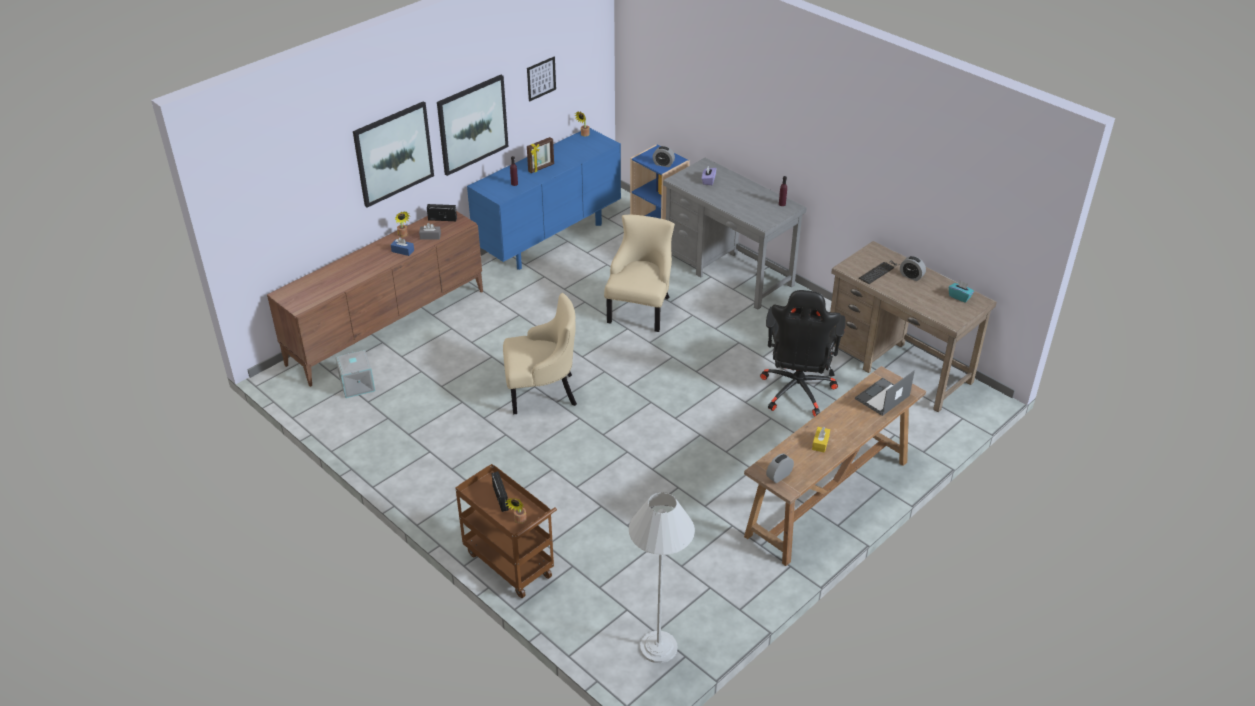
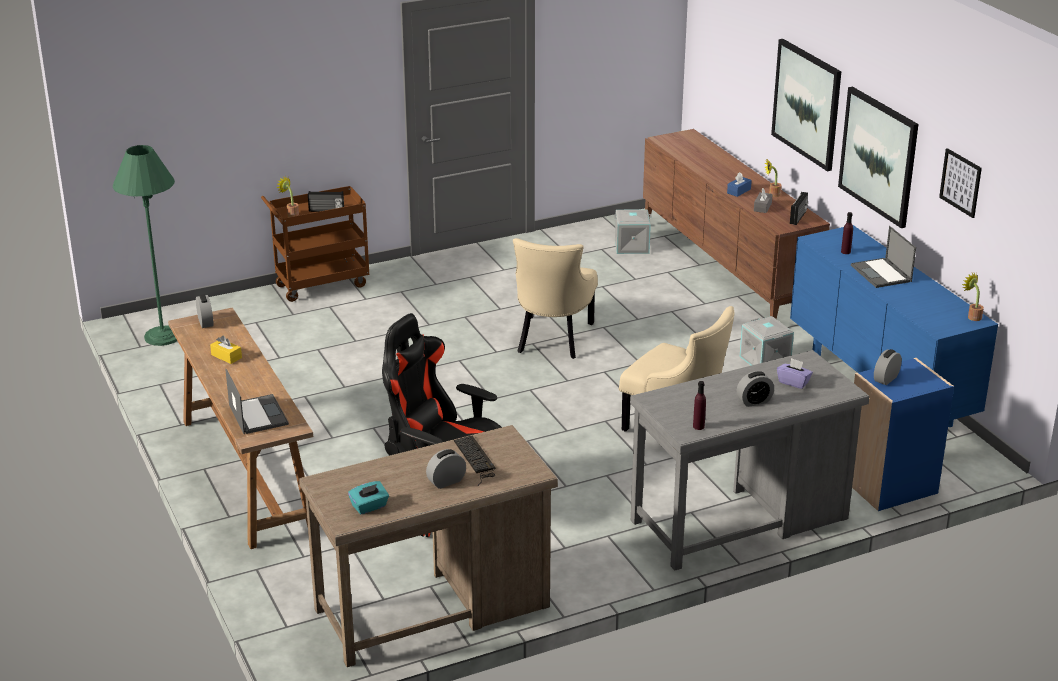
camera: 110 degrees right, 10 degrees down
picture frame [527,137,554,173] -> laptop [851,226,916,288]
white floor lamp [629,492,695,663] -> green floor lamp [113,145,177,346]
none -> alarm clock [737,371,774,407]
none -> grey storage box [740,316,794,365]

